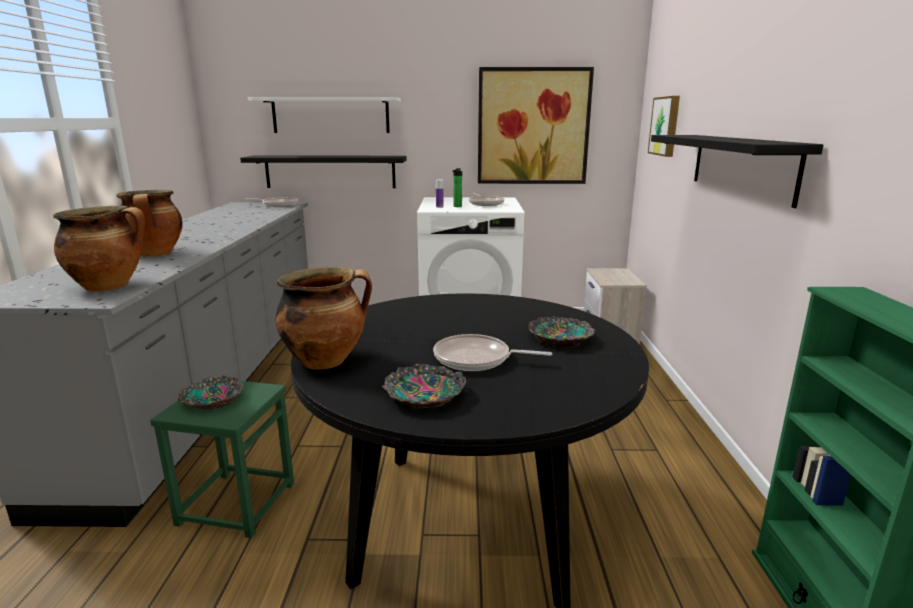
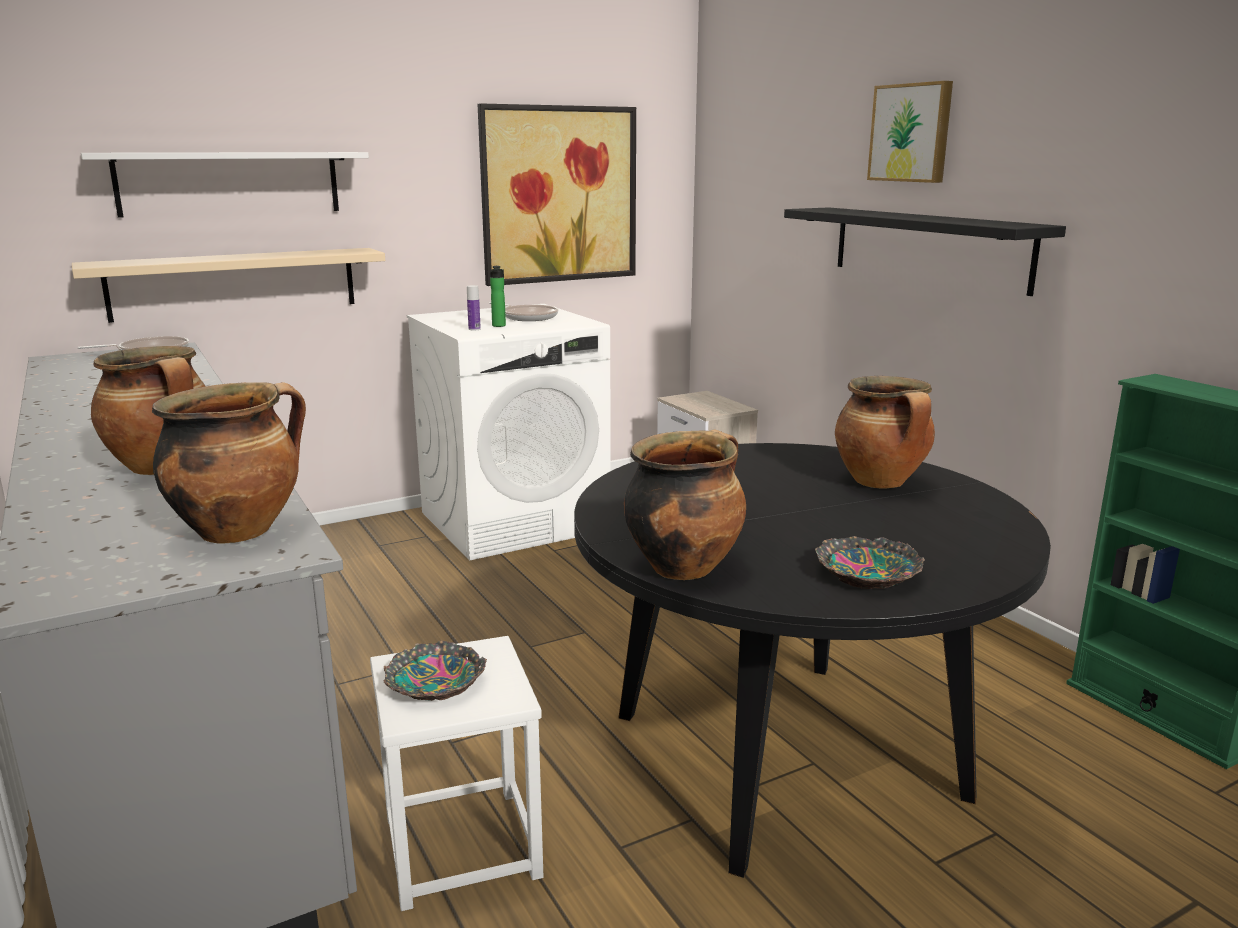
camera: 30 degrees left, 0 degrees up
green stool [150,381,294,538] -> white stool [370,636,544,911]
black shelf [240,156,407,188] -> beige shelf [72,248,385,323]
frying pan [433,334,552,371] -> none
bowl [529,316,596,348] -> cooking pot [835,376,935,488]
picture [648,96,680,157] -> picture moved to [867,81,953,183]

